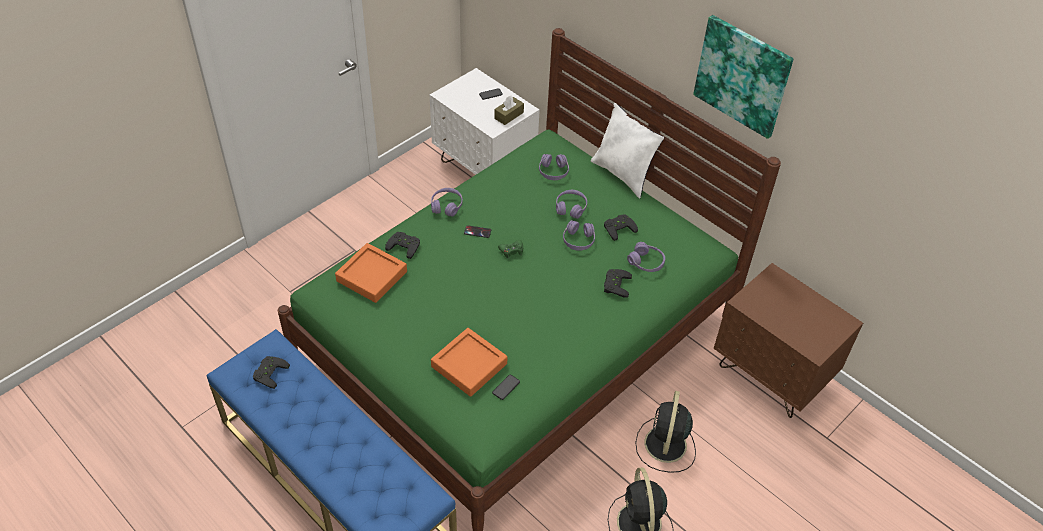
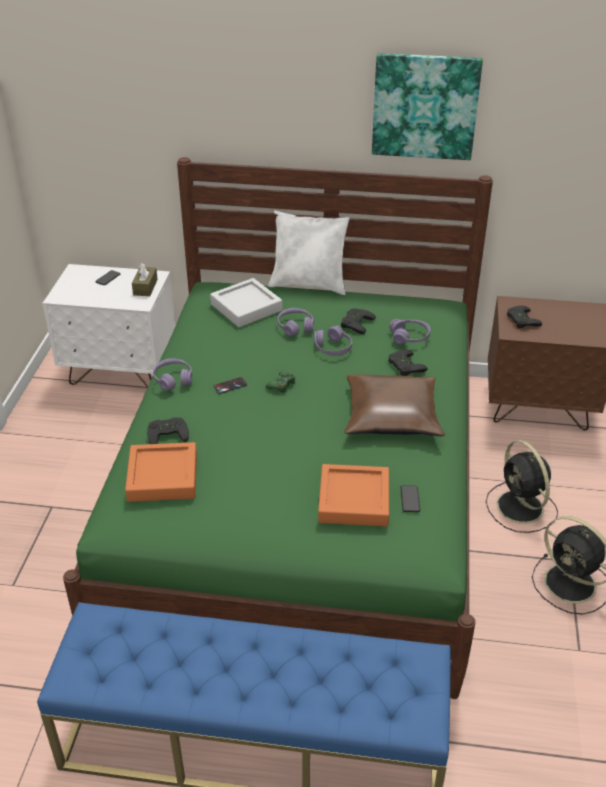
camera: 35 degrees left, 10 degrees down
black game controller [253,356,290,389] -> black game controller moved to [507,306,542,328]
purple headphones [539,154,569,180] -> grey tray [210,278,283,327]
none -> brown pillow [344,374,445,436]

